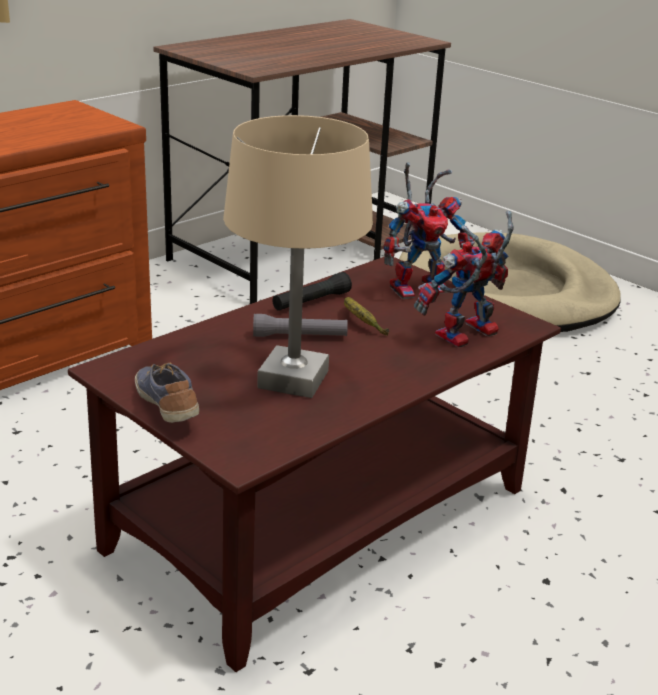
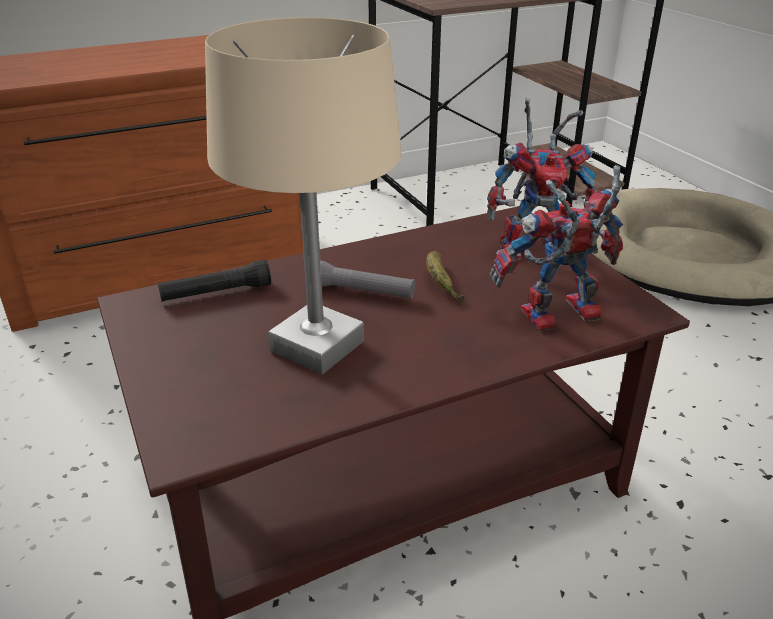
camera: 20 degrees right, 5 degrees up
shoe [135,363,199,423] -> none
black flashlight [272,272,352,311] -> black flashlight moved to [158,260,271,302]

